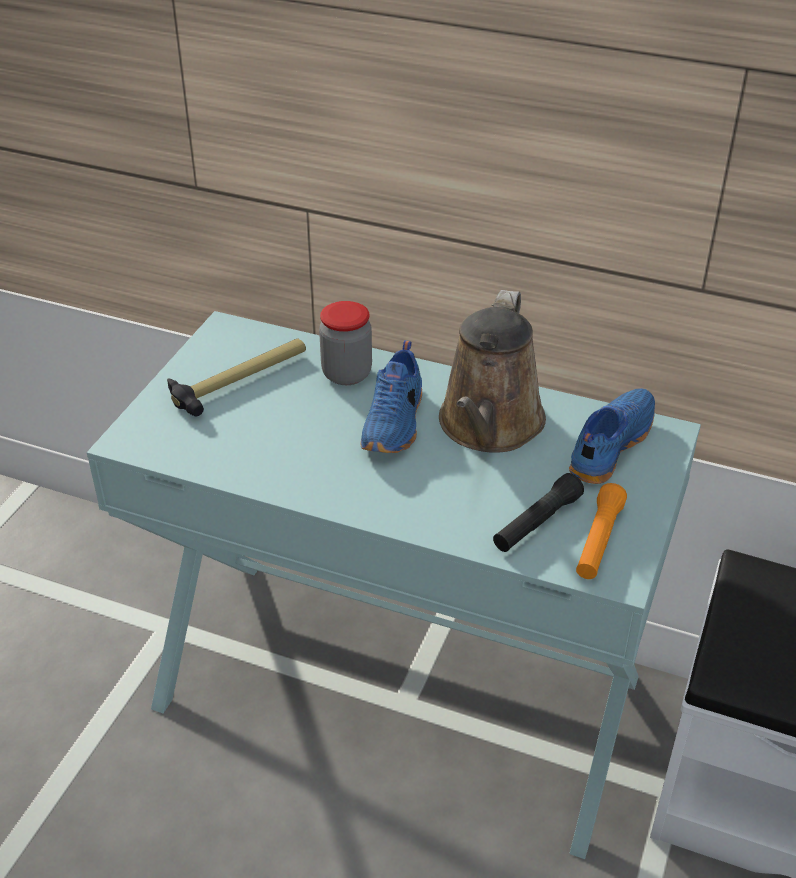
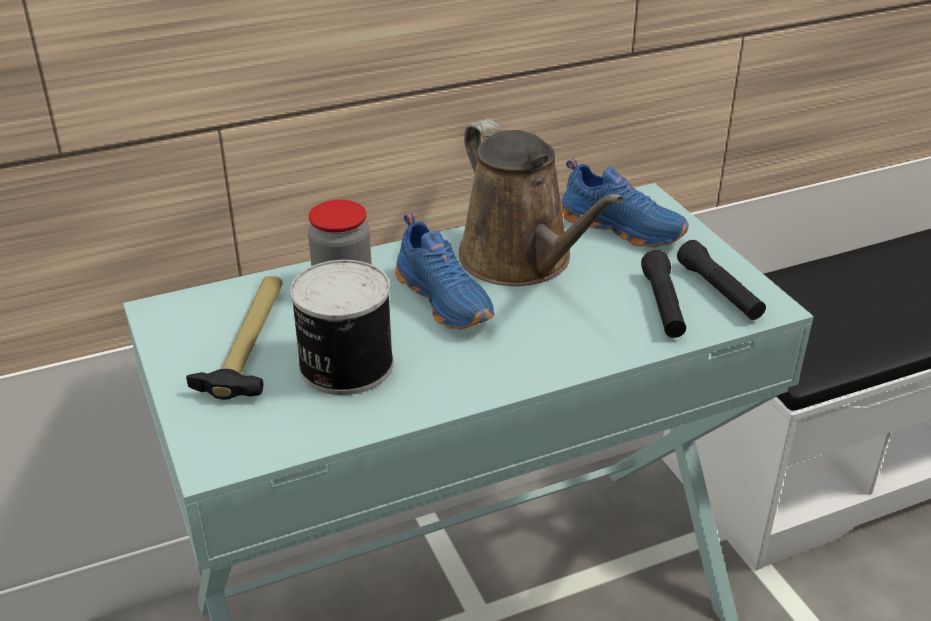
camera: 45 degrees left, 5 degrees down
blue shoe [569,388,655,484] -> blue shoe turned 135 degrees clockwise [561,159,689,247]
orange flashlight [576,483,627,579] -> black flashlight [677,240,766,320]
none -> can [290,260,394,395]

